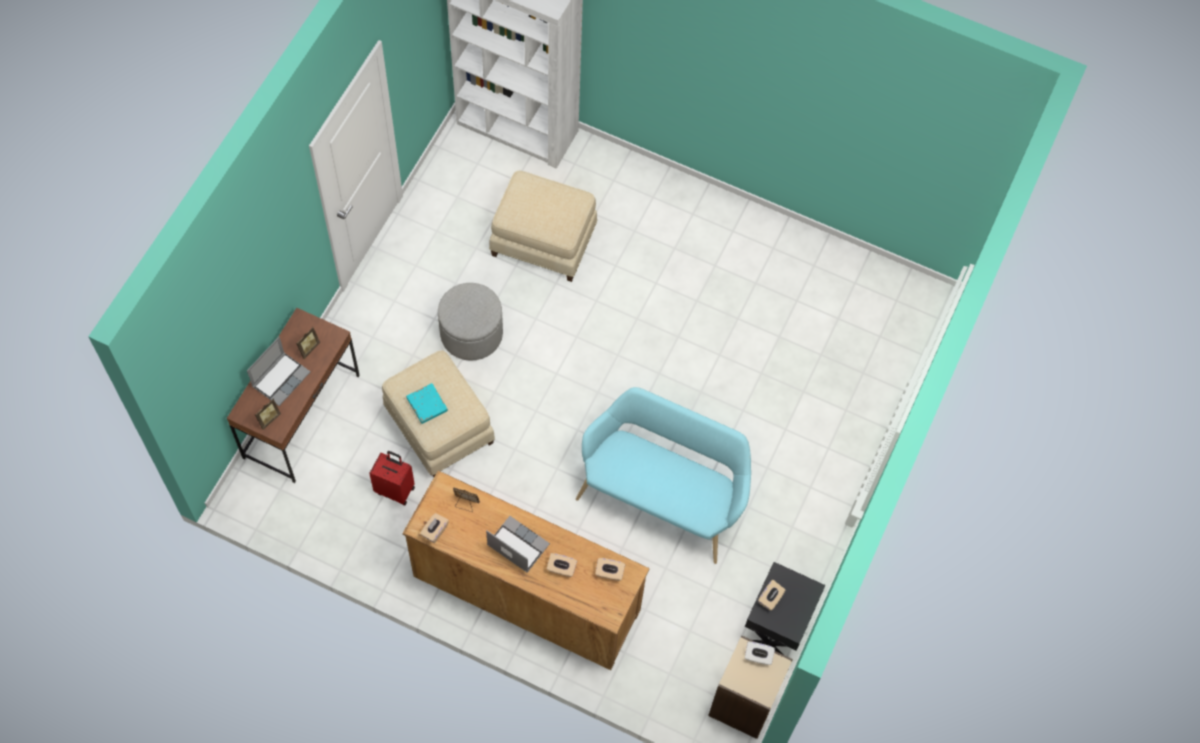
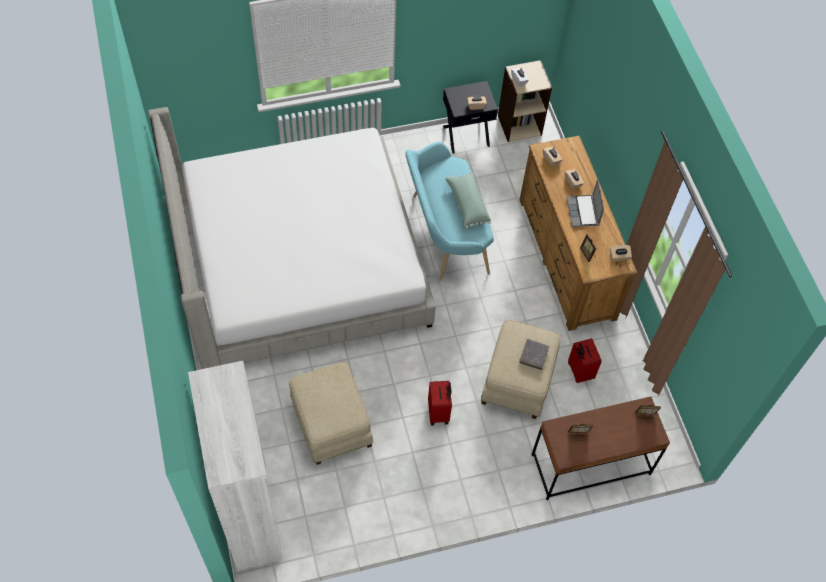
camera: 130 degrees left, 5 degrees down
laptop [247,337,310,406] -> none
turquoise book [406,383,448,424] -> grey book [519,339,549,370]
grey ottoman [438,283,503,361] -> red suitcase [428,381,452,425]
none -> bed [148,107,436,369]
none -> green pillow [445,172,491,228]

